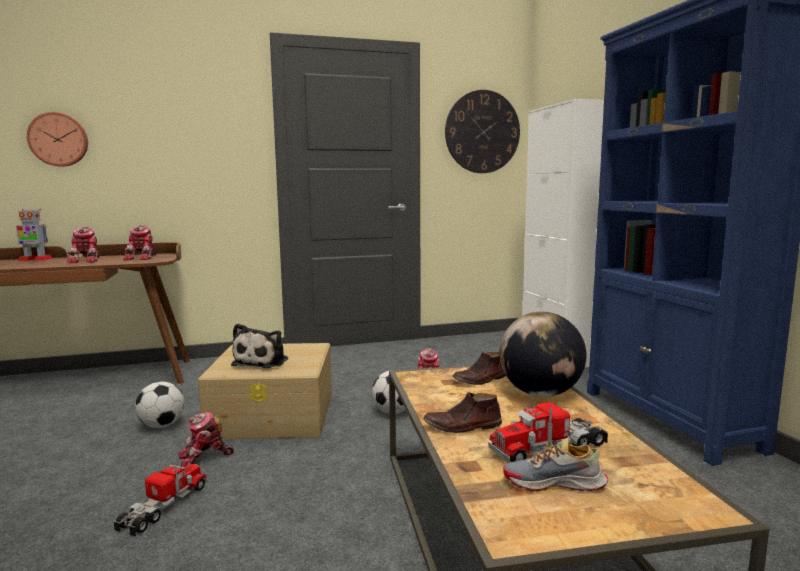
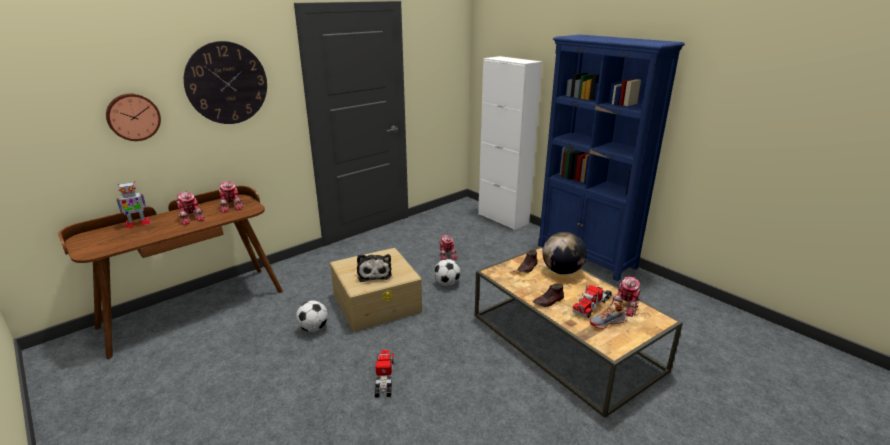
camera: 25 degrees left, 15 degrees up
toy robot [178,412,234,467] -> toy robot moved to [610,277,640,317]
wall clock [445,90,520,173] -> wall clock moved to [184,41,267,124]

